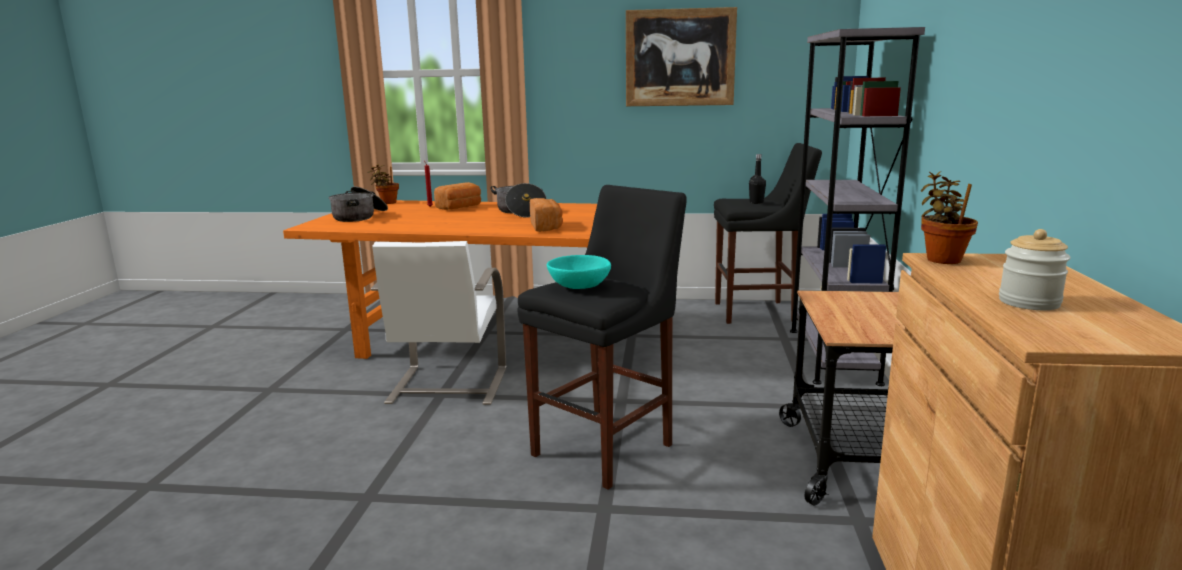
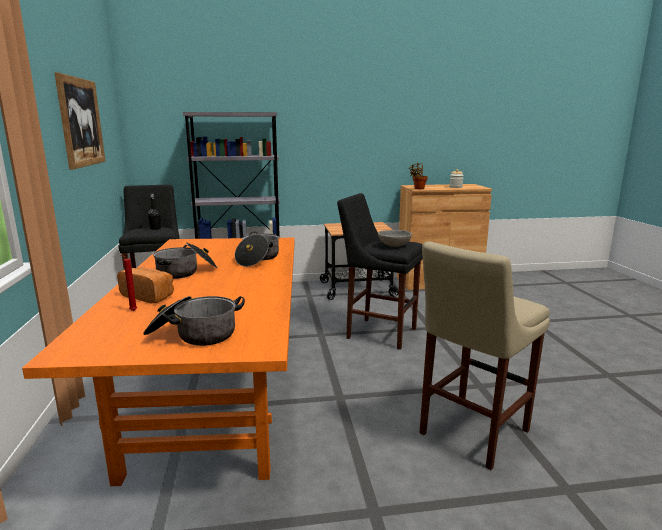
camera: 105 degrees left, 0 degrees up
potted plant [368,164,399,204] -> none
white chair [371,241,506,405] -> none
bread [530,198,563,232] -> cooking pot [235,232,279,267]
turquoise bowl [547,255,611,289] -> grey bowl [378,230,412,247]
none -> beige stool [419,241,550,470]

